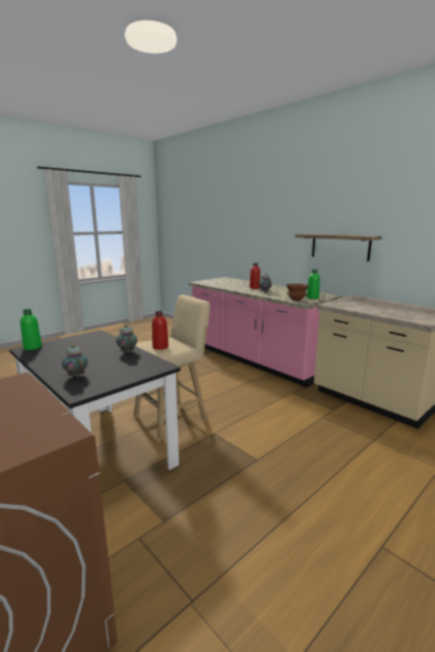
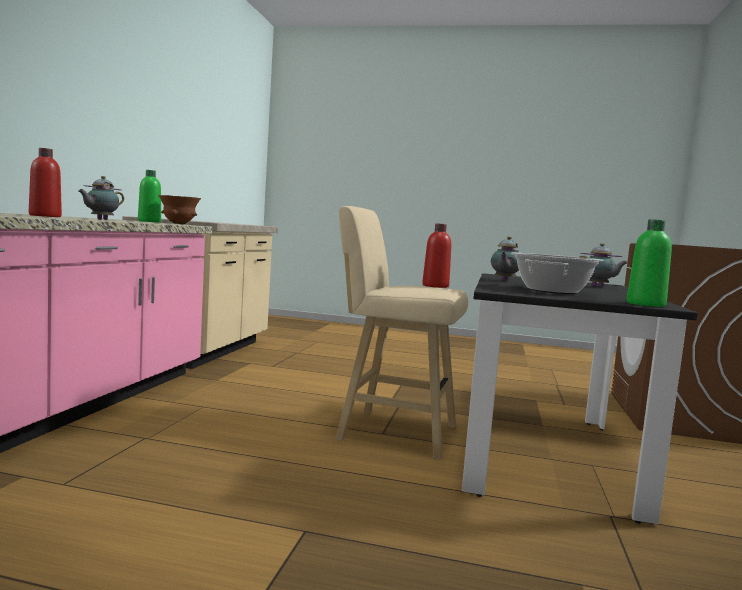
camera: 125 degrees left, 10 degrees down
teapot [62,344,88,377] -> teapot turned 60 degrees counterclockwise [579,243,628,287]
shelf [295,234,382,261] -> none
none -> cooking pot [511,253,604,294]

